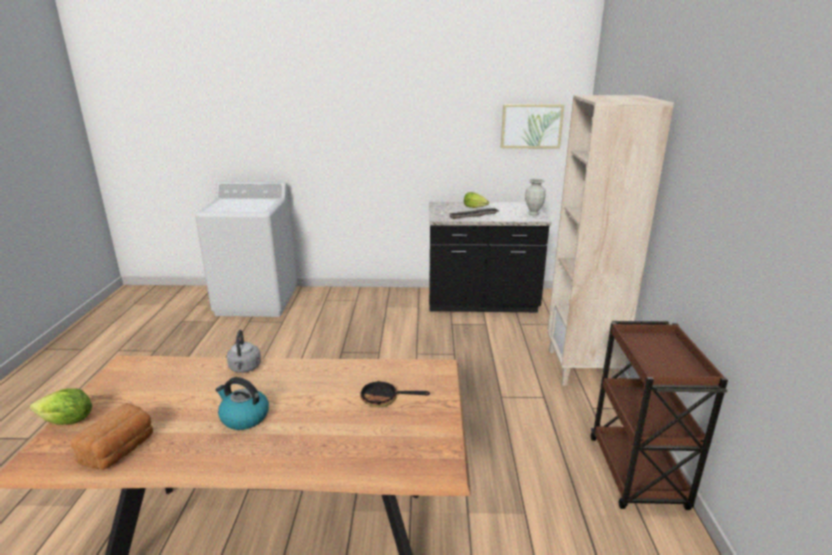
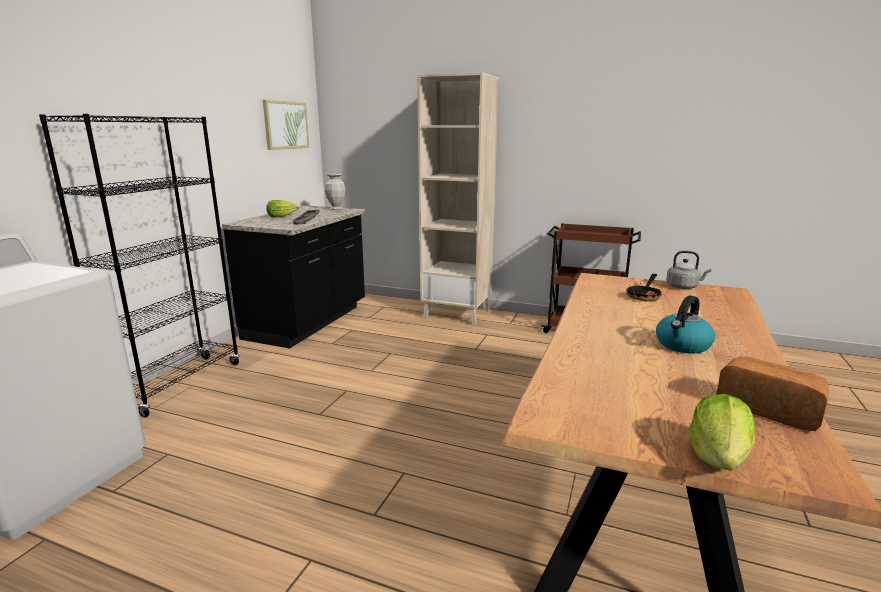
camera: 70 degrees left, 5 degrees down
grey kettle [227,330,261,373] -> grey kettle moved to [666,251,711,289]
none -> black bookcase [39,114,239,417]

